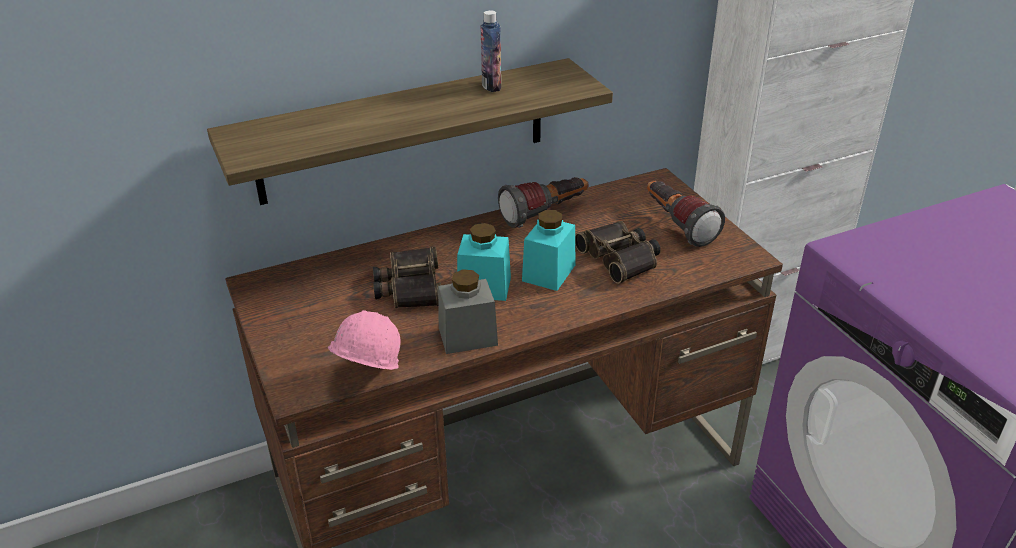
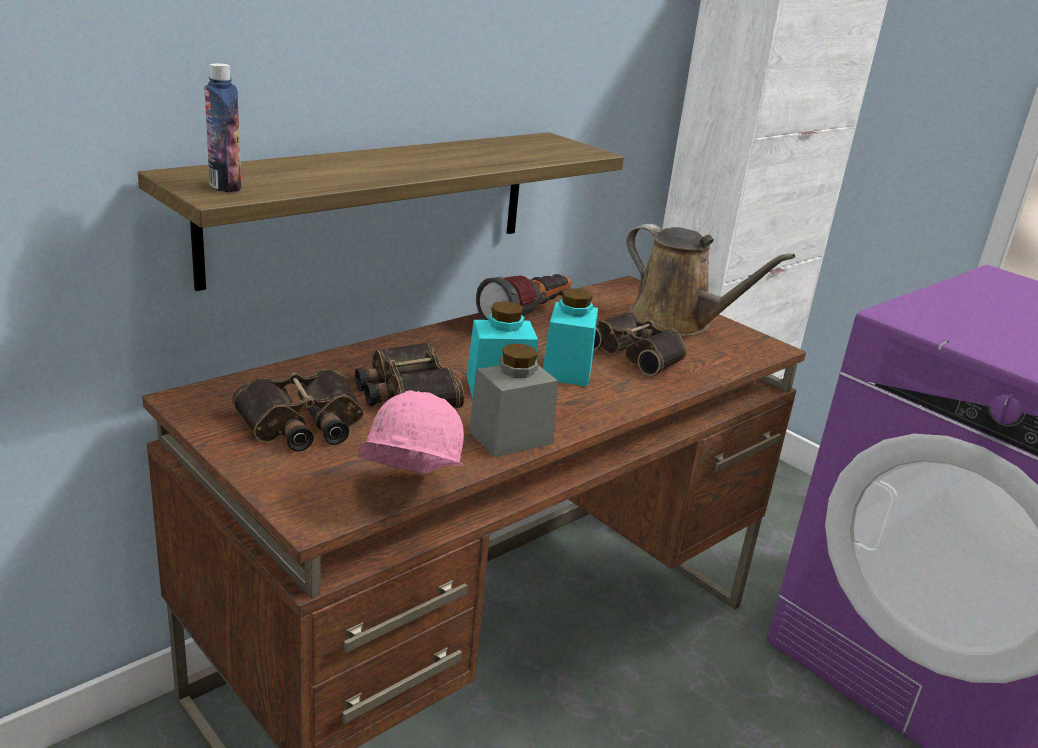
camera: 20 degrees left, 10 degrees down
bottle [480,10,501,92] -> bottle moved to [204,63,241,193]
flashlight [647,181,725,247] -> brown watering can [626,224,796,336]
none -> binoculars [232,368,364,451]

